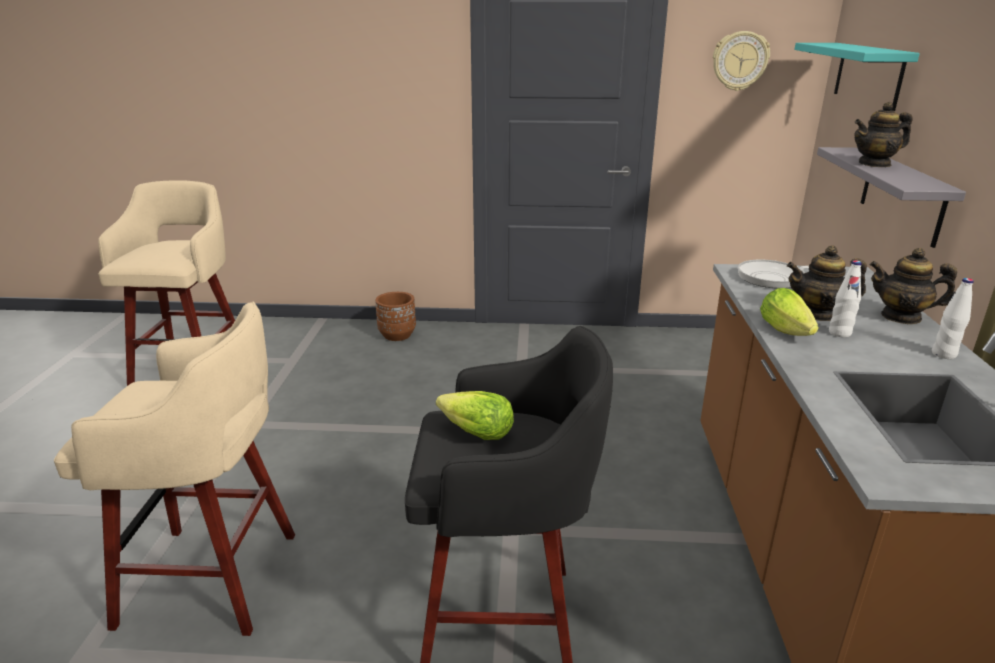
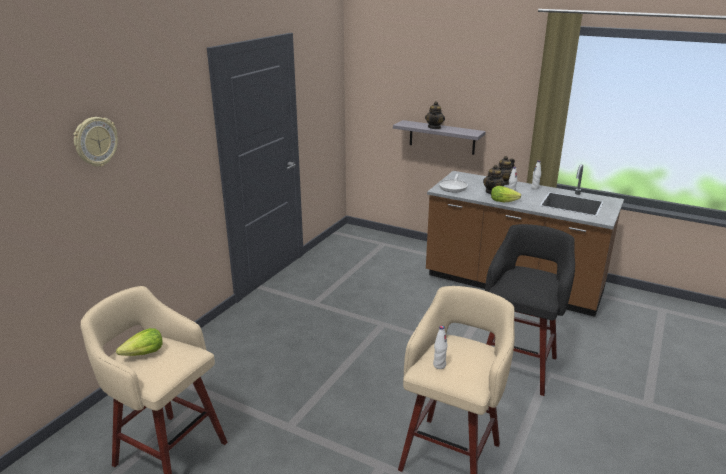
camera: 65 degrees left, 0 degrees up
brown planter [375,292,416,341] -> none
lettuce [436,391,514,440] -> lettuce moved to [116,328,163,356]
wall clock [713,31,770,91] -> wall clock moved to [73,117,118,167]
turquoise shelf [794,43,920,111] -> none
none -> white bottle [433,326,448,369]

